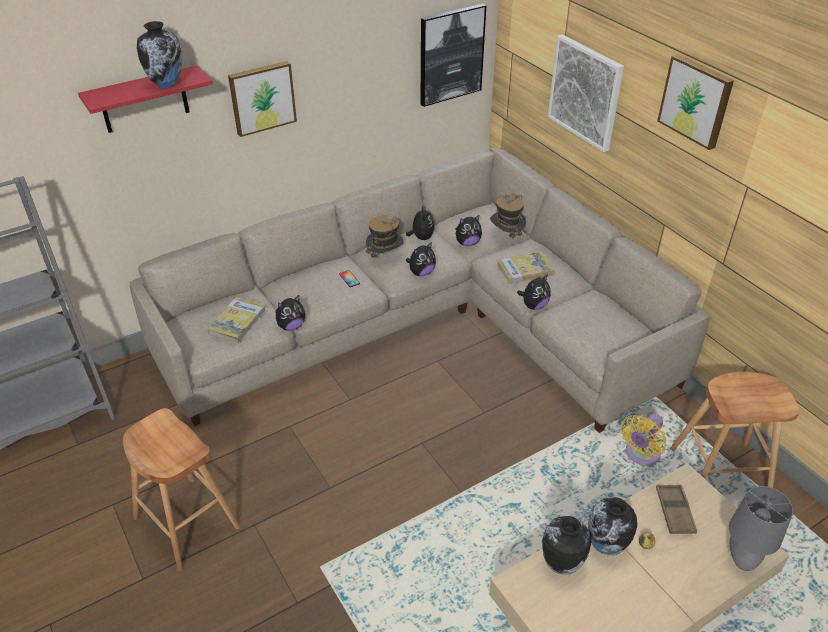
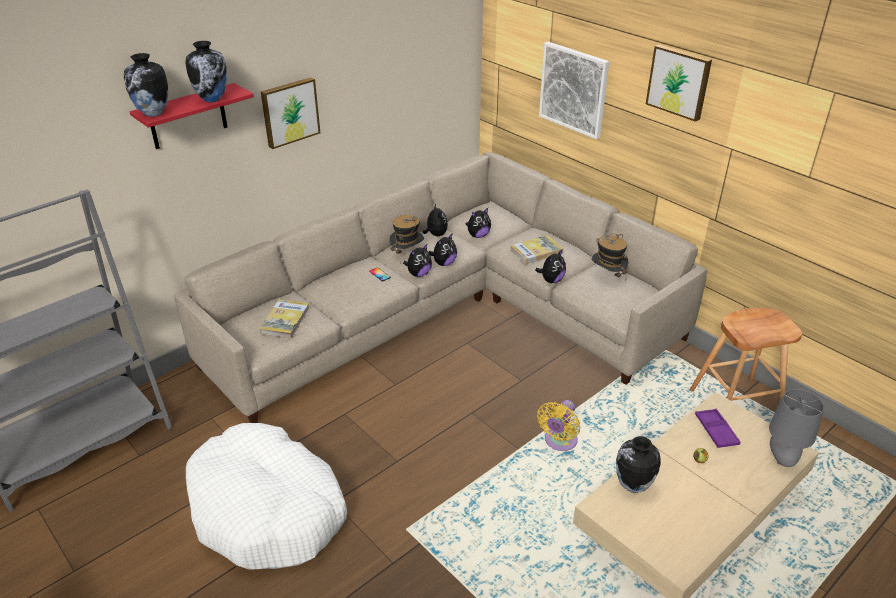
camera: 10 degrees left, 5 degrees down
brown stool [123,408,240,571] -> white dog bed [186,423,347,570]
plush toy [275,295,306,331] -> plush toy moved to [403,244,432,277]
picture [420,4,486,107] -> none
hat [490,194,526,243] -> hat moved to [591,233,628,282]
vase [588,497,637,555] -> vase moved to [124,53,168,117]
yellow fan [621,413,667,466] -> yellow fan moved to [537,400,580,451]
brown tray [656,485,697,534] -> purple tray [695,409,741,448]

